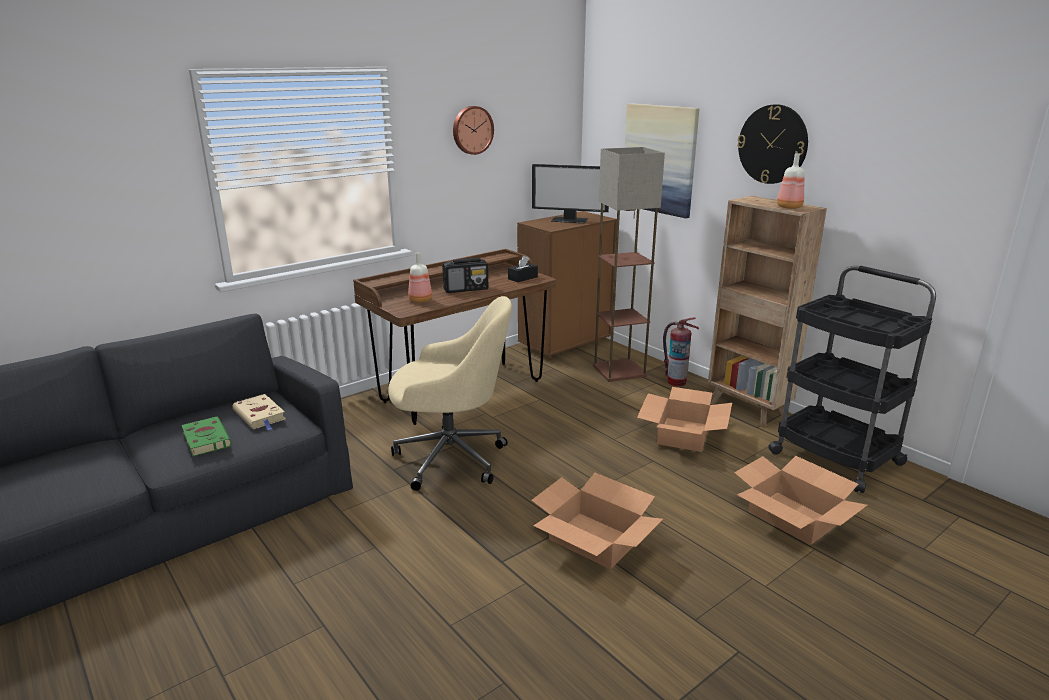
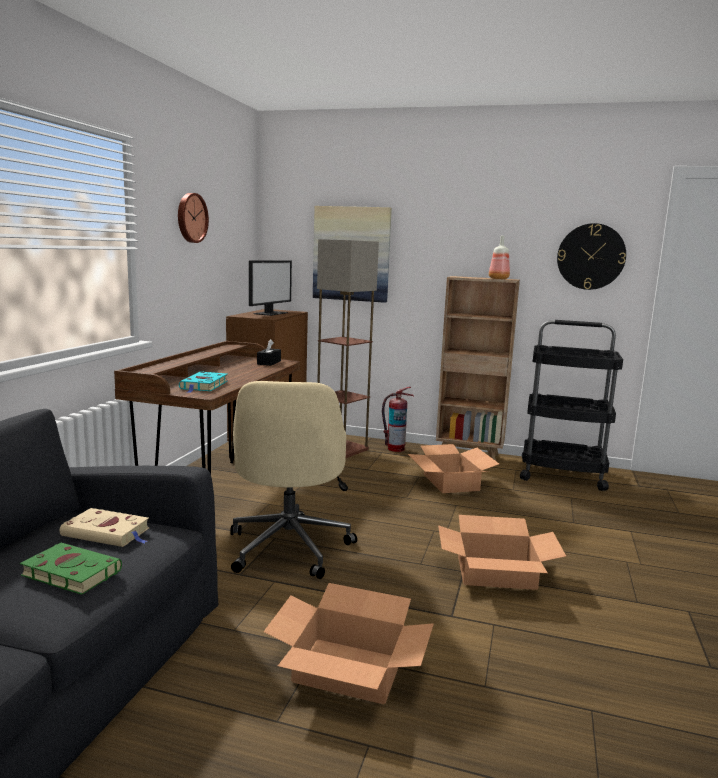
camera: 35 degrees left, 10 degrees down
beige office chair [388,296,512,491] -> beige office chair turned 120 degrees clockwise [230,381,357,579]
bottle [408,253,432,303] -> turquoise book [179,372,227,393]
radio [442,258,488,293] -> none
monitor [532,164,609,223] -> monitor turned 45 degrees counterclockwise [249,260,292,316]
cardboard box [734,456,867,545] -> cardboard box moved to [264,583,434,704]
wall clock [737,104,808,184] -> wall clock moved to [557,223,626,290]

